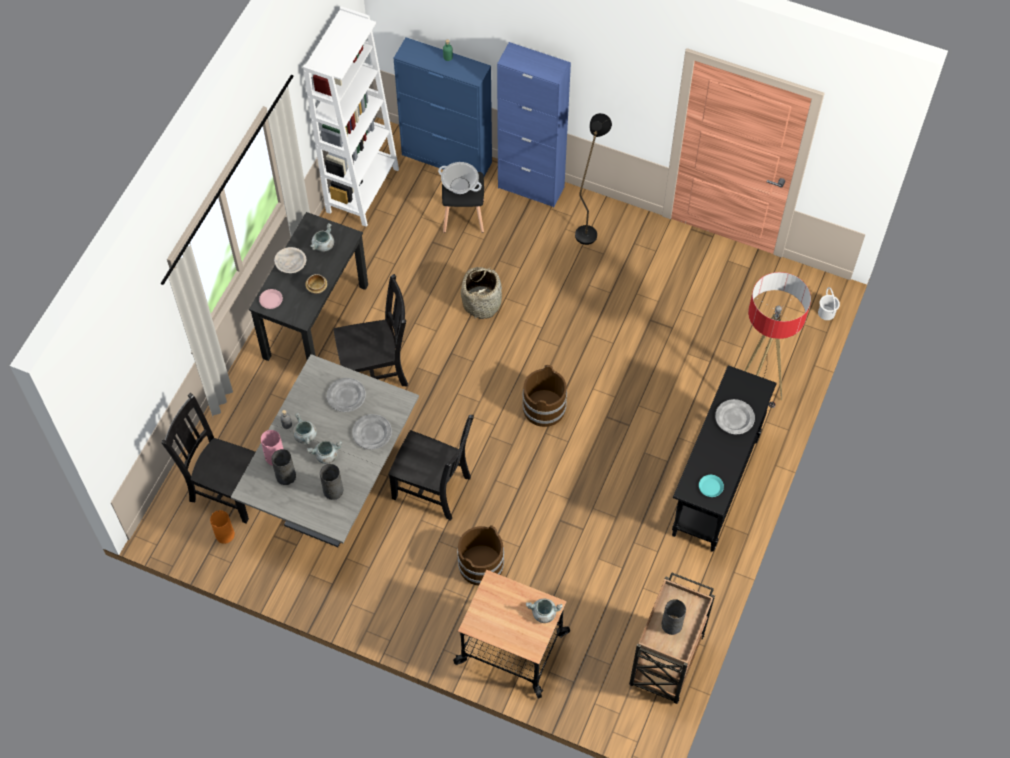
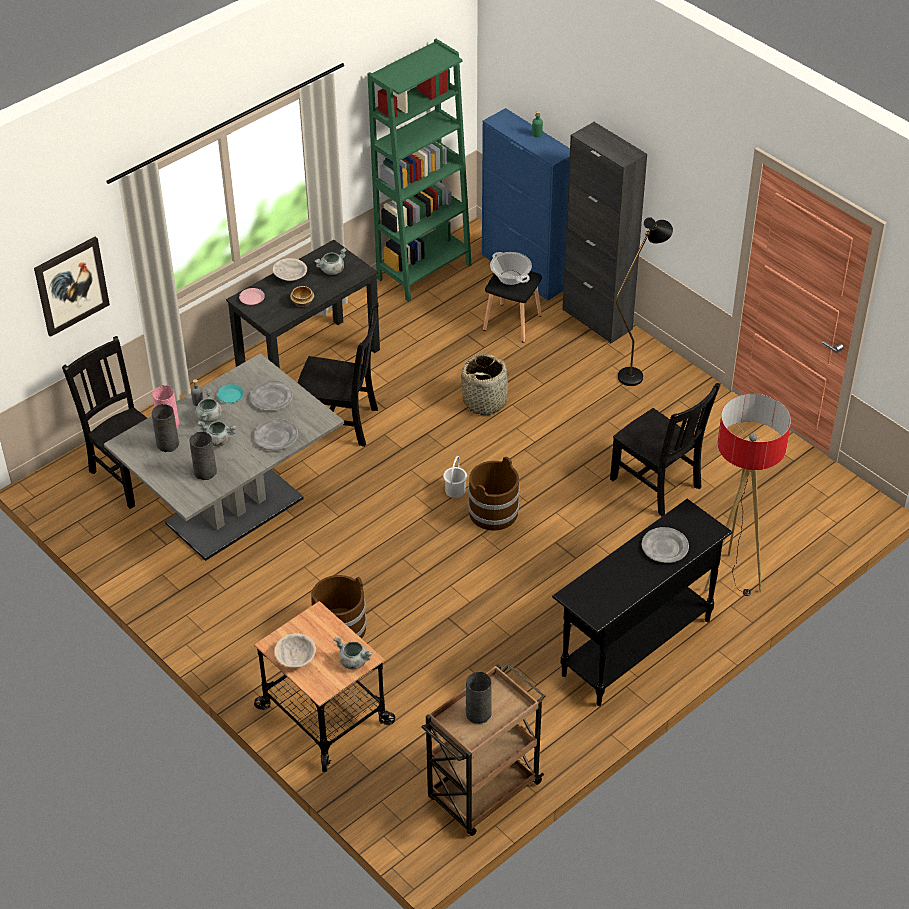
camera: 25 degrees right, 15 degrees down
orange vase [210,510,235,544] -> none
white bookcase [303,6,399,227] -> green bookcase [368,39,471,302]
black chair [388,415,474,520] -> black chair moved to [610,383,721,517]
blue cabinet [497,42,571,207] -> black cabinet [562,122,647,343]
turquoise plate [699,475,724,497] -> turquoise plate moved to [217,384,244,403]
white bucket [818,287,840,320] -> white bucket moved to [443,456,467,498]
none -> picture [34,236,110,337]
none -> beige bowl [274,633,316,668]

